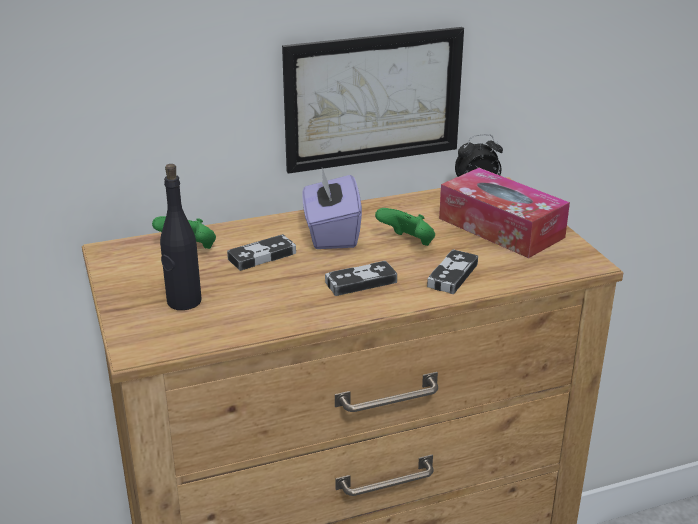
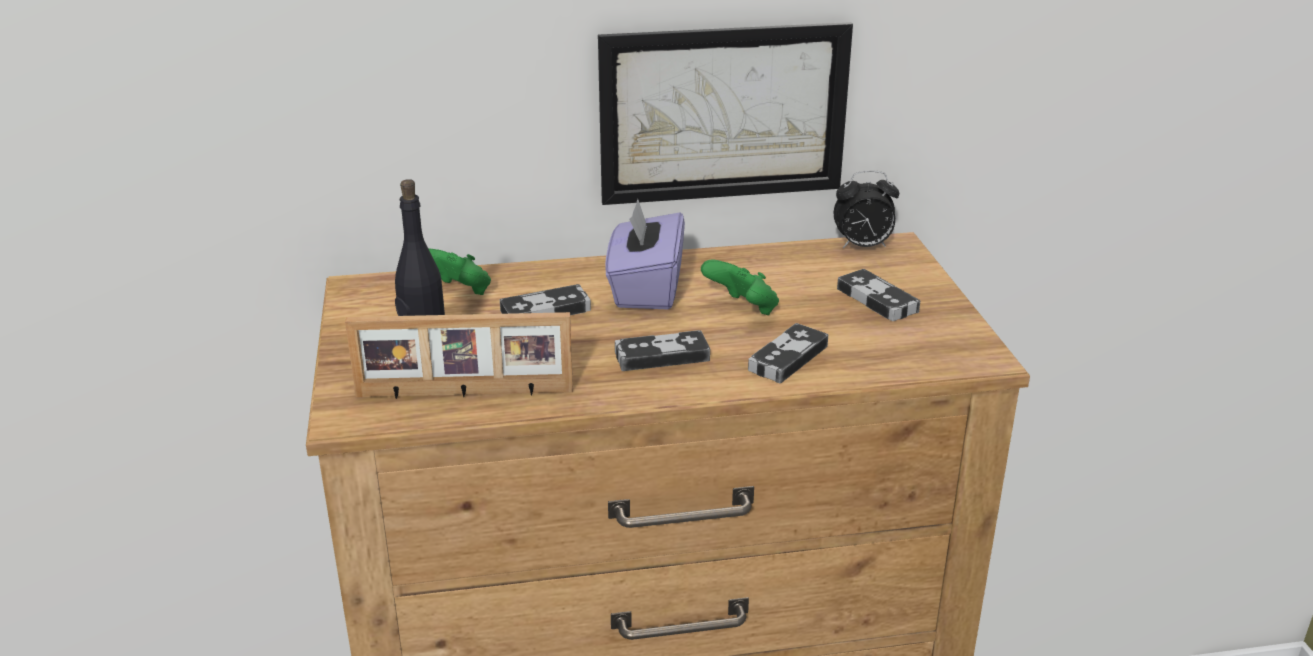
camera: 10 degrees right, 0 degrees up
tissue box [439,168,570,258] -> game controller [837,269,920,321]
none -> picture frame [345,312,573,399]

